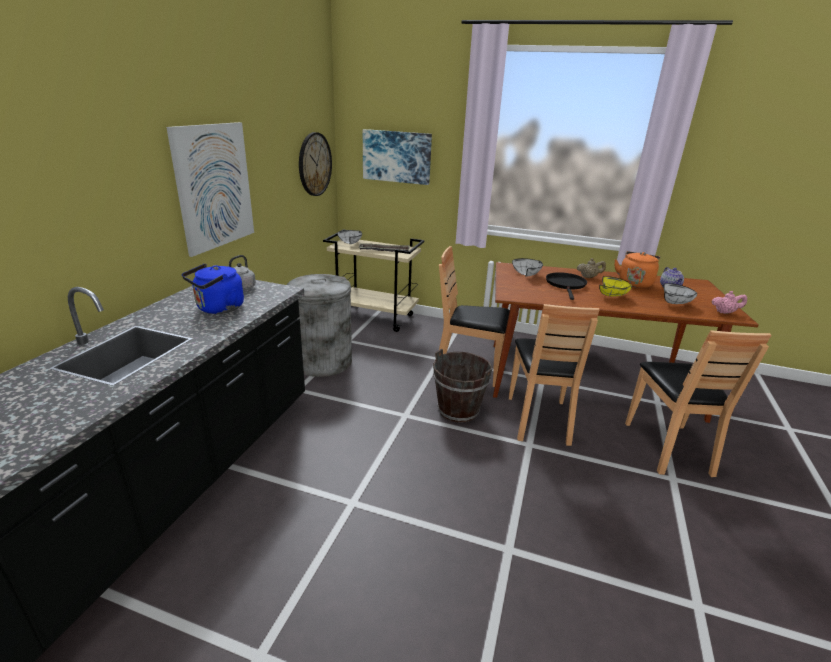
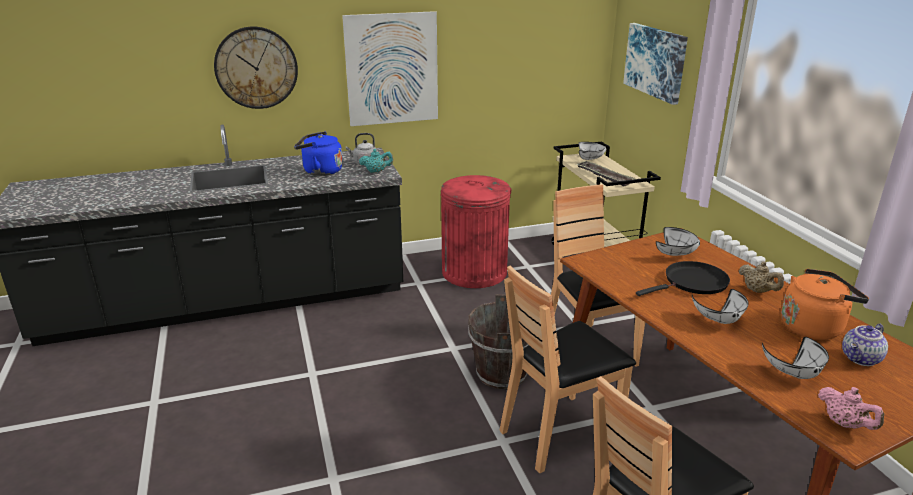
camera: 55 degrees right, 0 degrees up
grey trash can [287,274,352,377] -> red trash can [441,175,512,288]
wall clock [299,132,332,196] -> wall clock moved to [214,27,298,109]
yellow bowl [599,276,632,296] -> white bowl [692,289,749,324]
none -> turquoise teapot [359,149,393,173]

